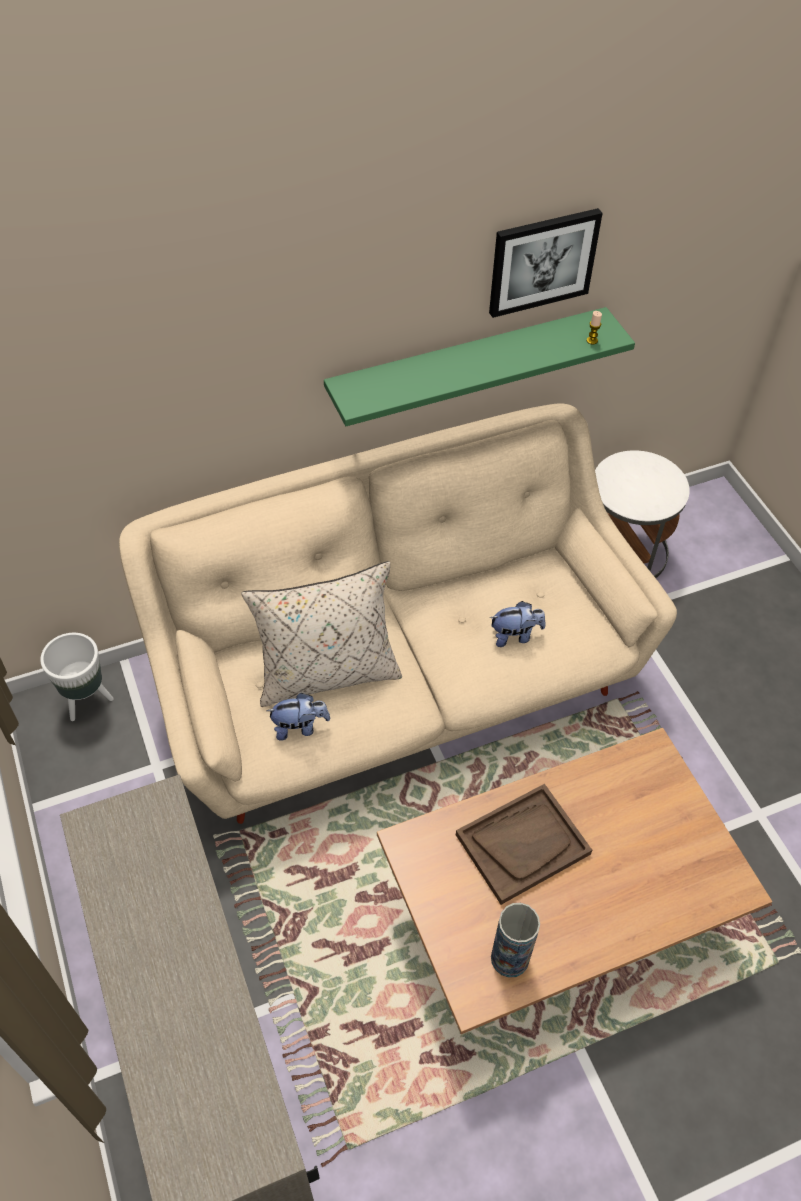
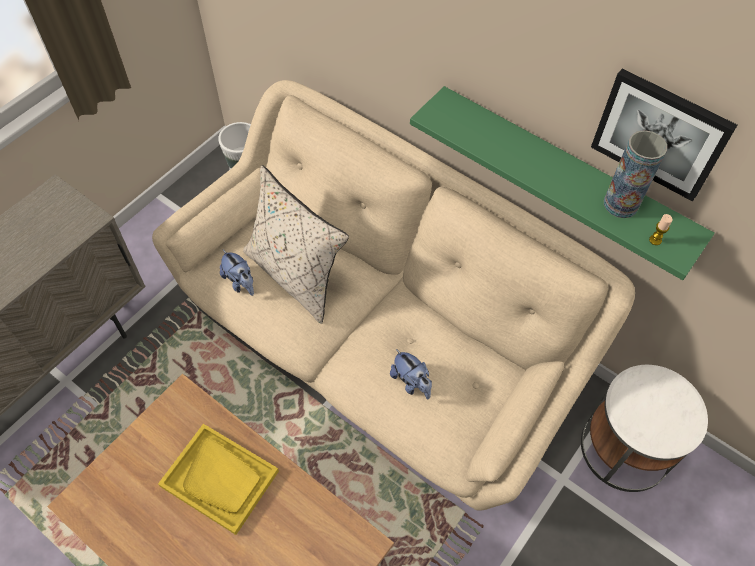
camera: 60 degrees right, 5 degrees up
brown tray [456,784,592,905] -> yellow tray [158,424,279,535]
vase [491,903,540,978] -> vase moved to [604,130,667,218]

